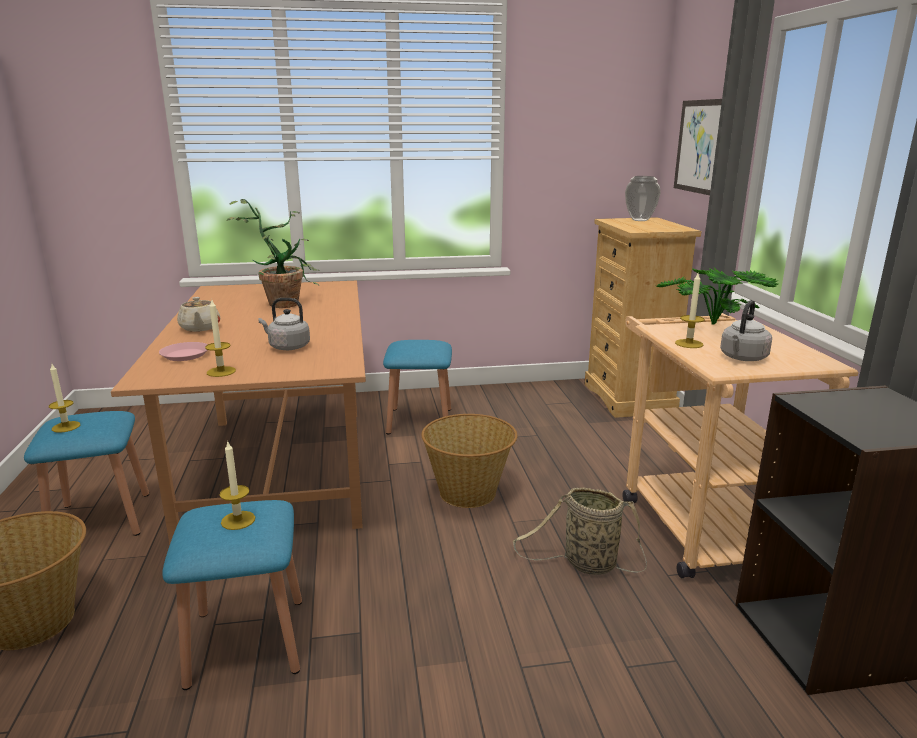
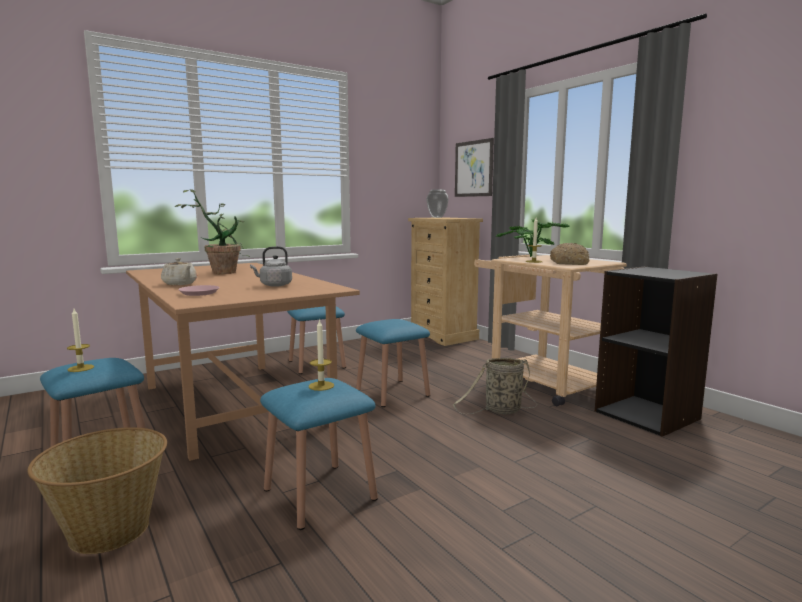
camera: 25 degrees left, 10 degrees down
candle [205,300,236,377] -> none
basket [421,414,517,508] -> blue stool [356,319,430,407]
grey kettle [720,300,772,361] -> bread [550,243,589,265]

